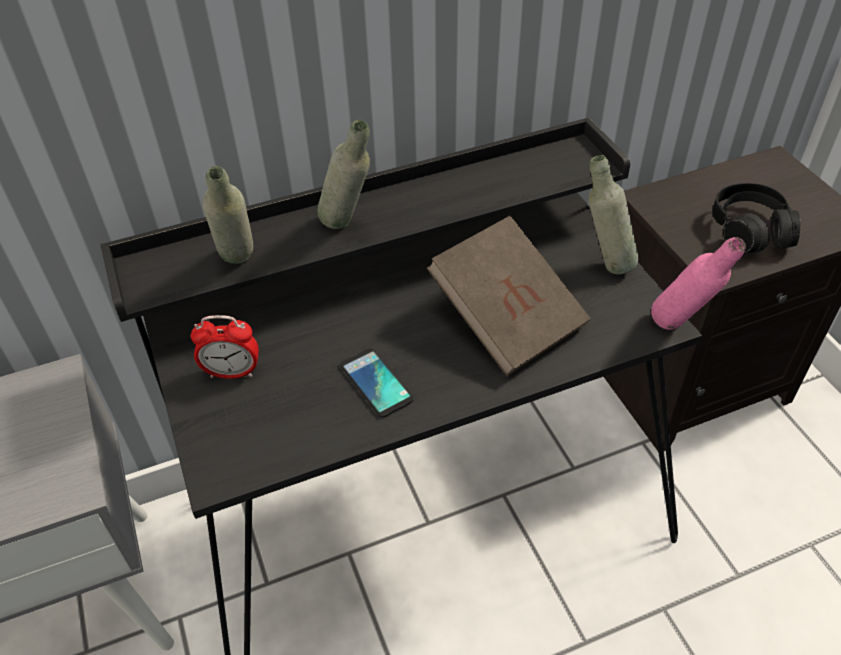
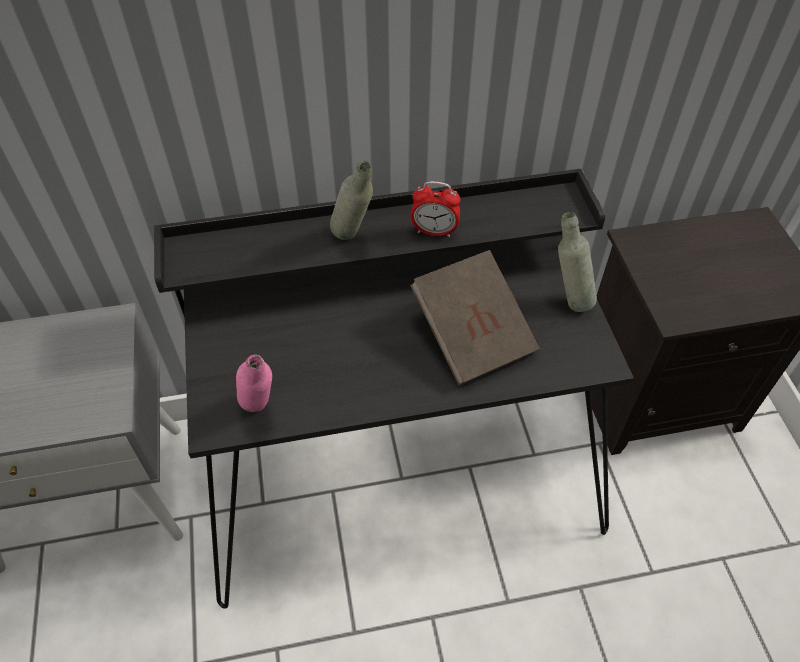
camera: 10 degrees right, 5 degrees up
alarm clock [191,315,259,379] -> alarm clock moved to [411,181,460,237]
grey bottle [203,166,253,264] -> none
phone [340,348,414,417] -> none
pink bottle [651,237,746,330] -> pink bottle moved to [236,355,272,412]
black headphones [712,183,800,253] -> none

